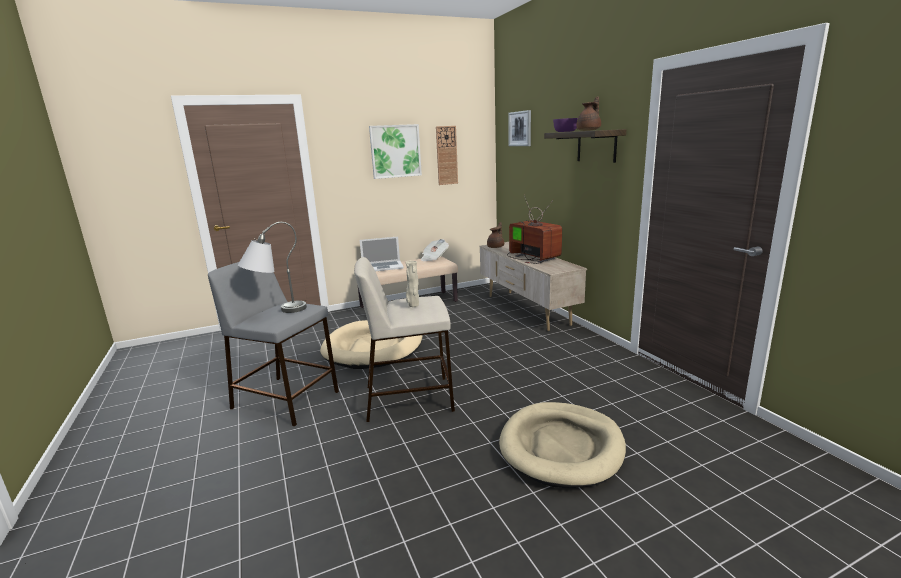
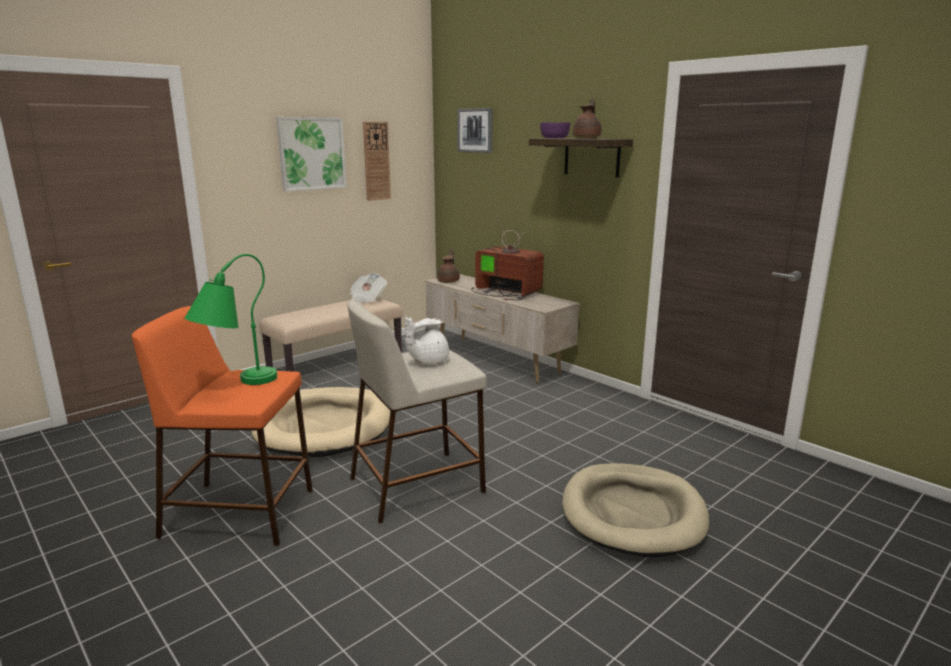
camera: 20 degrees left, 0 degrees up
grey stool [208,262,339,426] -> orange stool [132,306,313,546]
grey table lamp [238,222,307,313] -> green table lamp [185,254,277,385]
laptop [360,237,404,271] -> none
beige vase [405,260,419,307] -> white teapot [405,317,449,364]

